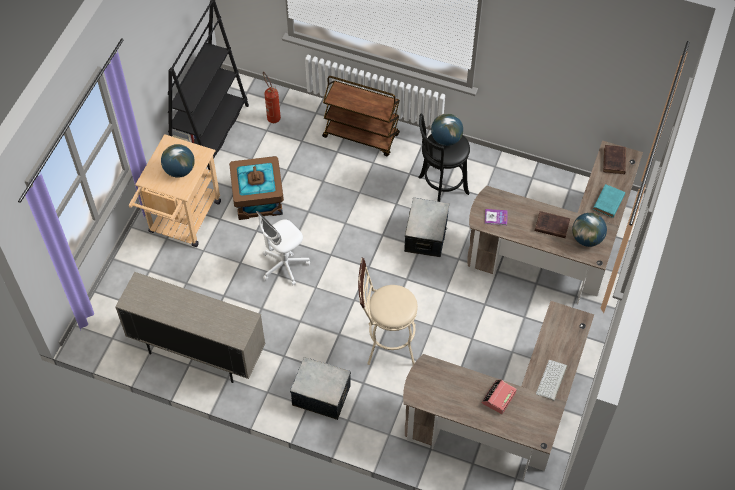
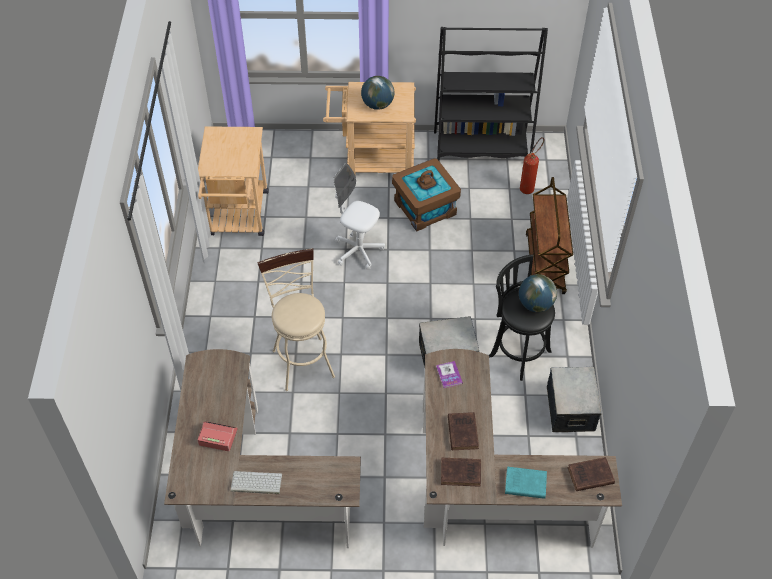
camera: 70 degrees right, 5 degrees down
beige cabinet [115,272,265,383] -> beige cart [198,126,269,236]
storage box [290,357,351,420] -> storage box moved to [547,367,602,432]
globe [572,213,607,247] -> brown book [441,458,481,487]

